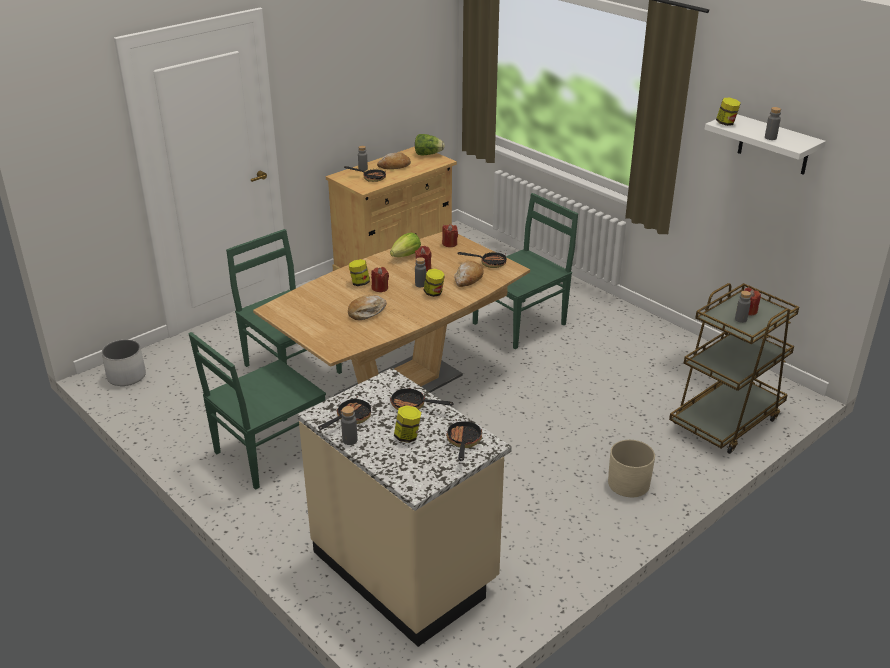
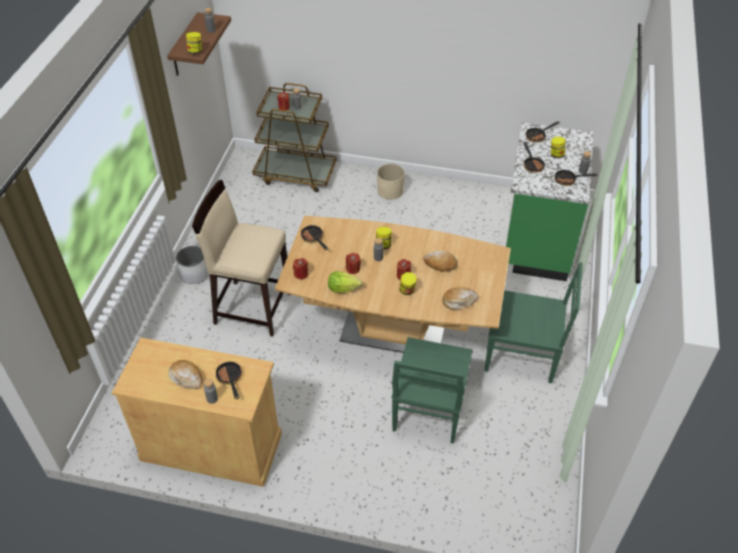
camera: 125 degrees left, 15 degrees up
white planter [101,339,146,386] -> white planter moved to [176,246,209,284]
beige counter [297,368,512,647] -> green counter [506,122,594,281]
lettuce [415,134,445,155] -> none
bread [454,261,484,287] -> bread moved to [442,287,479,309]
green chair [473,193,578,349] -> beige stool [192,180,290,337]
white shelf [705,114,826,175] -> brown shelf [167,12,231,76]

